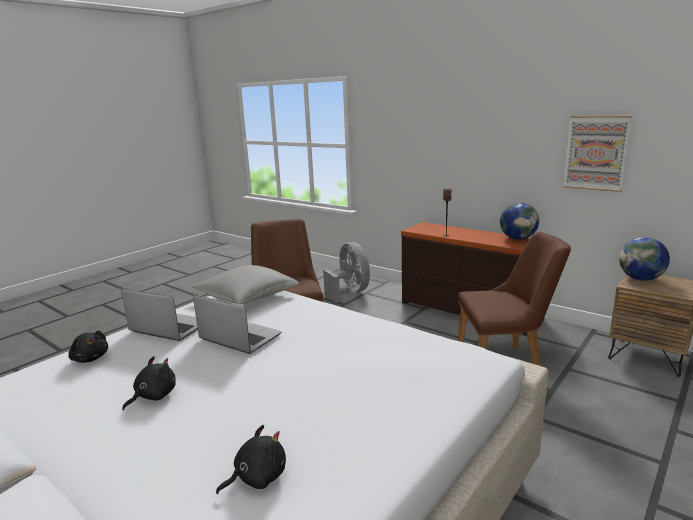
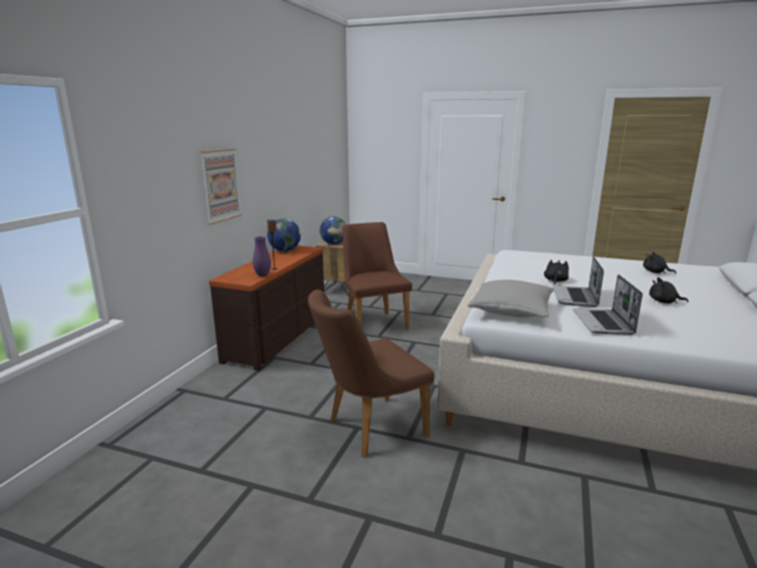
camera: 110 degrees left, 0 degrees up
black plush toy [68,331,108,363] -> black plush toy moved to [544,259,569,285]
grey fan [323,242,370,303] -> none
picture [563,116,632,192] -> picture moved to [200,148,242,225]
none -> purple vase [253,236,271,276]

